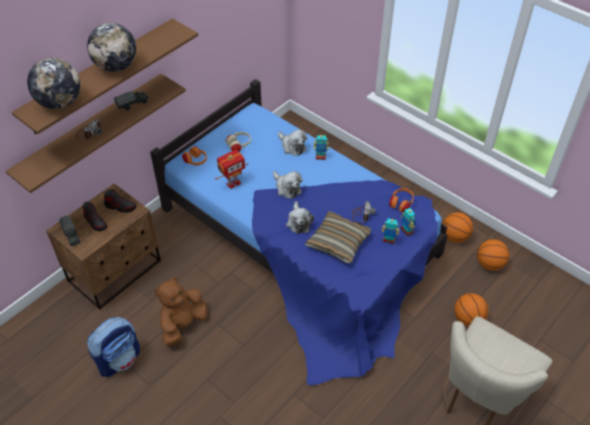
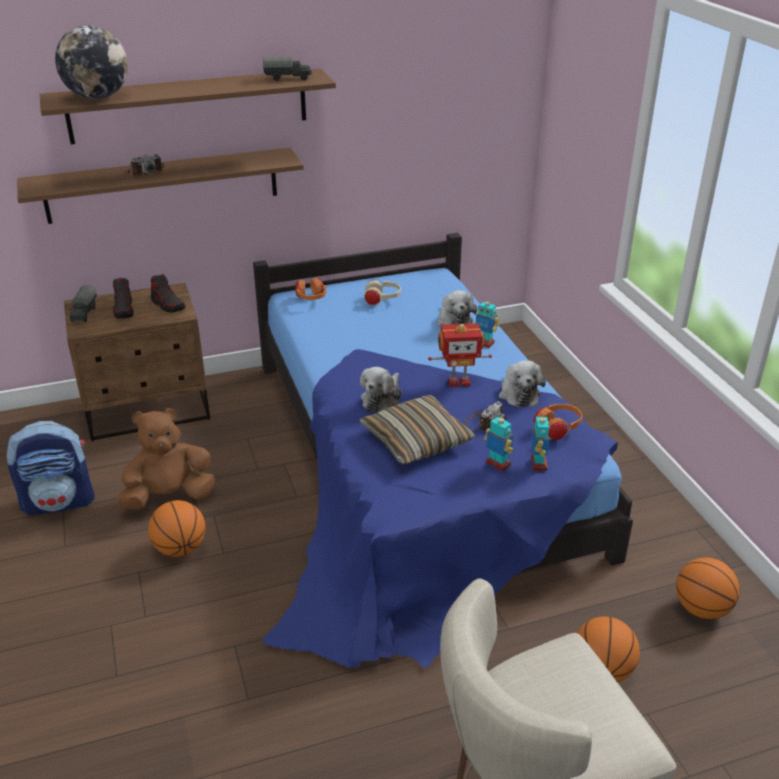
camera: 30 degrees right, 15 degrees down
globe [87,23,136,72] -> none
toy truck [114,91,149,110] -> toy truck moved to [263,56,312,81]
toy robot [215,150,248,189] -> toy robot moved to [428,323,492,387]
plush toy [273,171,302,199] -> plush toy moved to [499,360,546,407]
basketball [443,212,473,243] -> basketball moved to [148,500,206,557]

